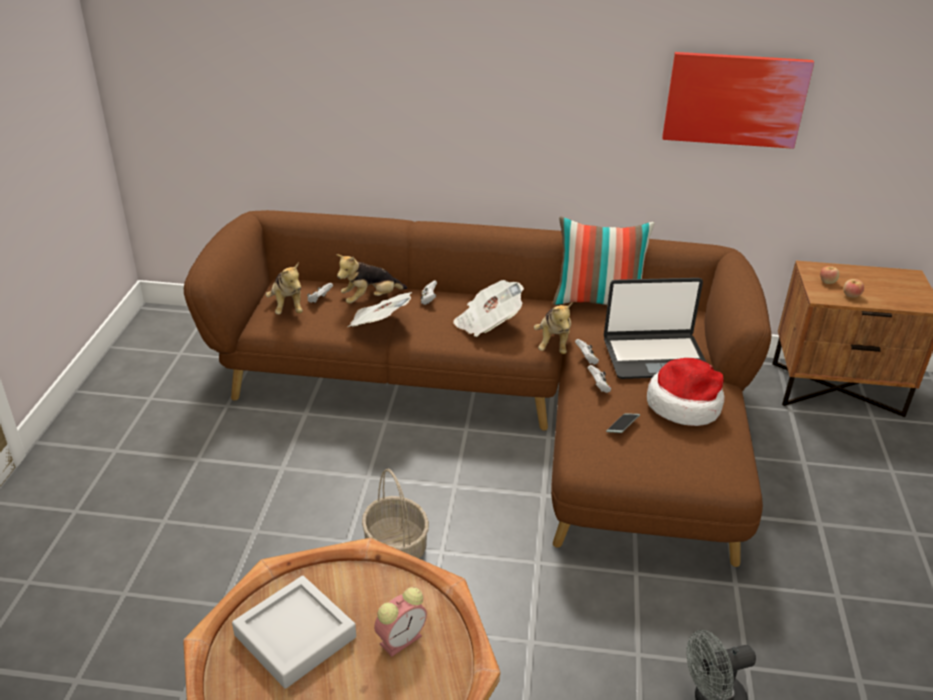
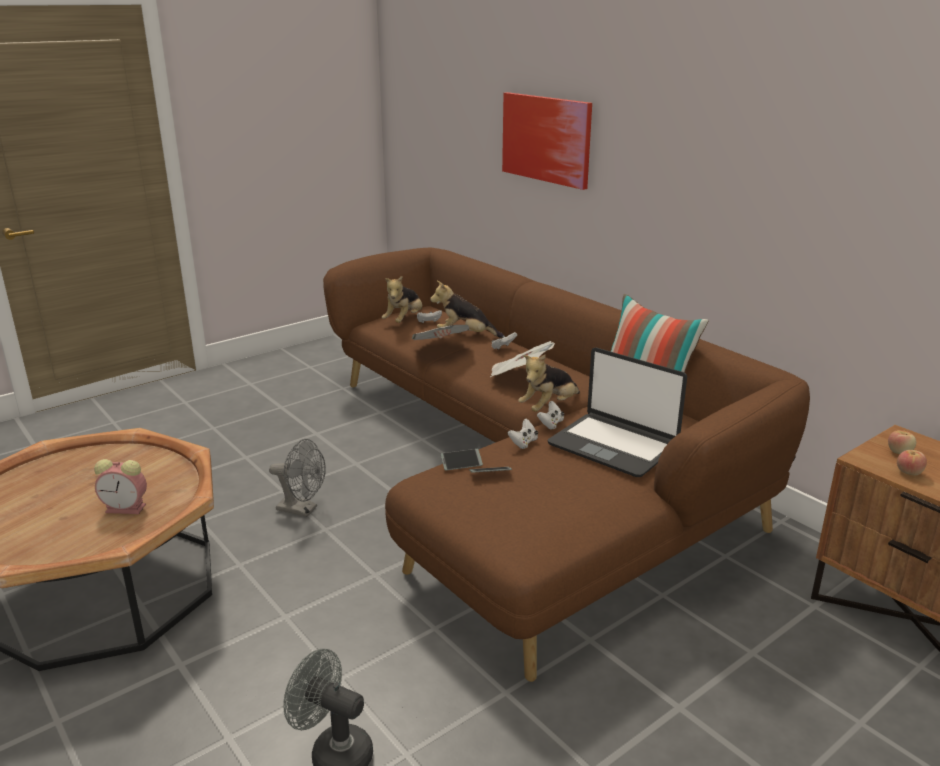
camera: 45 degrees right, 10 degrees down
grey tray [232,576,356,689] -> none
basket [362,469,429,559] -> grey fan [269,439,326,517]
hat [647,358,724,426] -> none
picture [662,52,814,149] -> picture moved to [502,92,592,190]
none -> phone [441,449,483,470]

